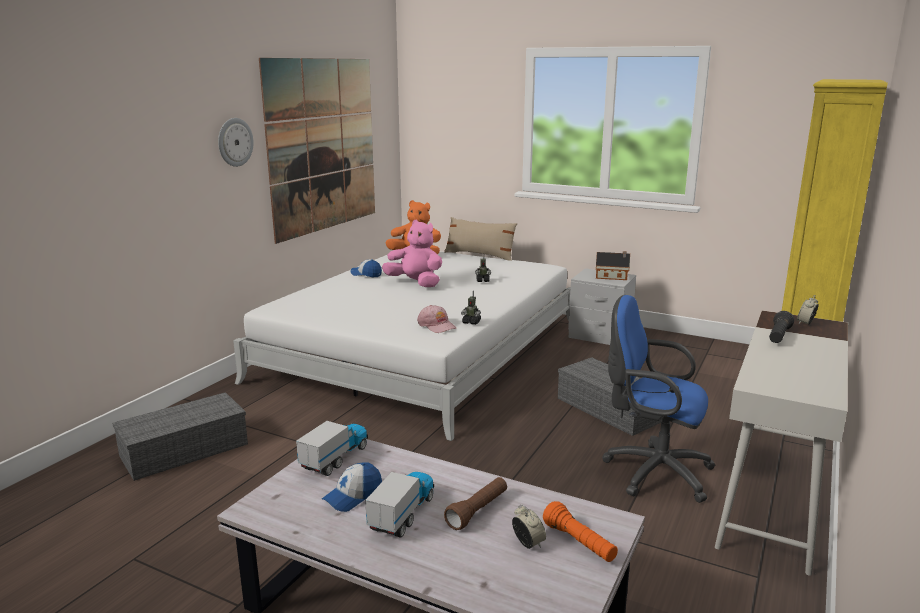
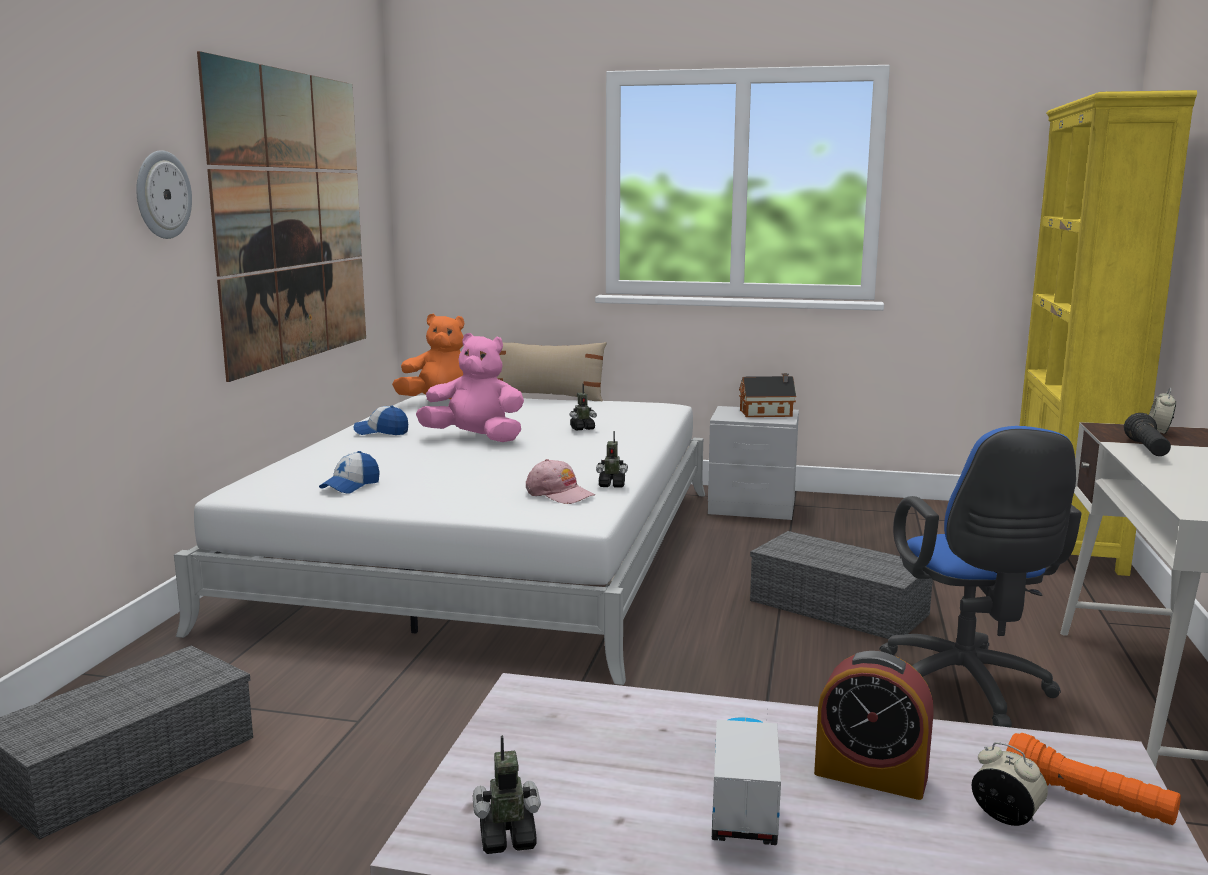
camera: 15 degrees left, 5 degrees down
toy truck [296,419,368,476] -> none
cap [322,462,382,512] -> cap moved to [319,451,380,494]
brown flashlight [444,477,507,530] -> alarm clock [814,651,934,800]
blue office chair [602,295,716,503] -> blue office chair turned 105 degrees counterclockwise [879,426,1081,727]
none -> toy robot [473,735,541,854]

